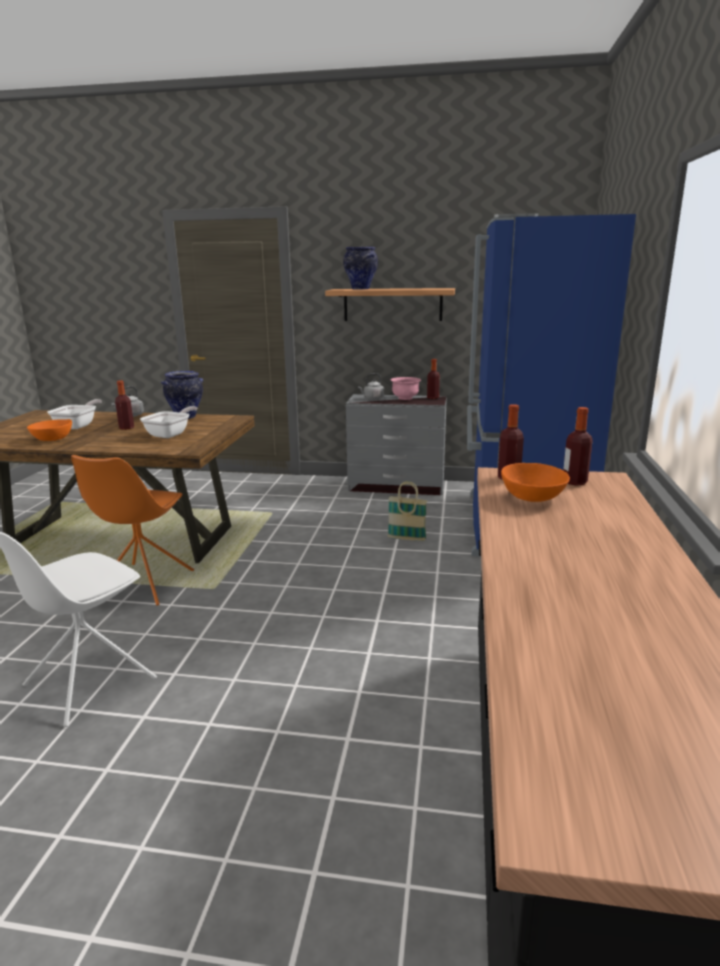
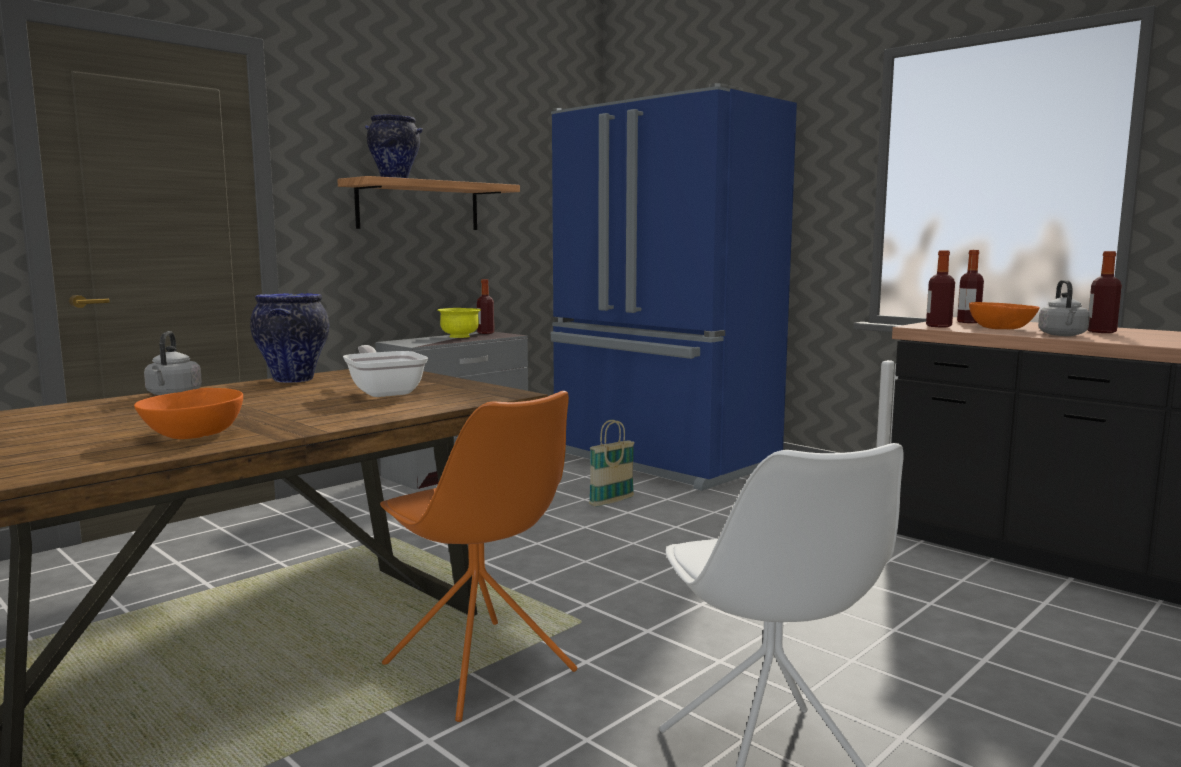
camera: 55 degrees left, 10 degrees down
frying pan [47,399,102,429] -> none
bottle [115,380,134,430] -> bottle moved to [1088,251,1122,333]
grey kettle [358,373,384,400] -> grey kettle moved to [1038,280,1090,336]
pink bowl [391,377,421,400] -> yellow bowl [438,308,481,338]

